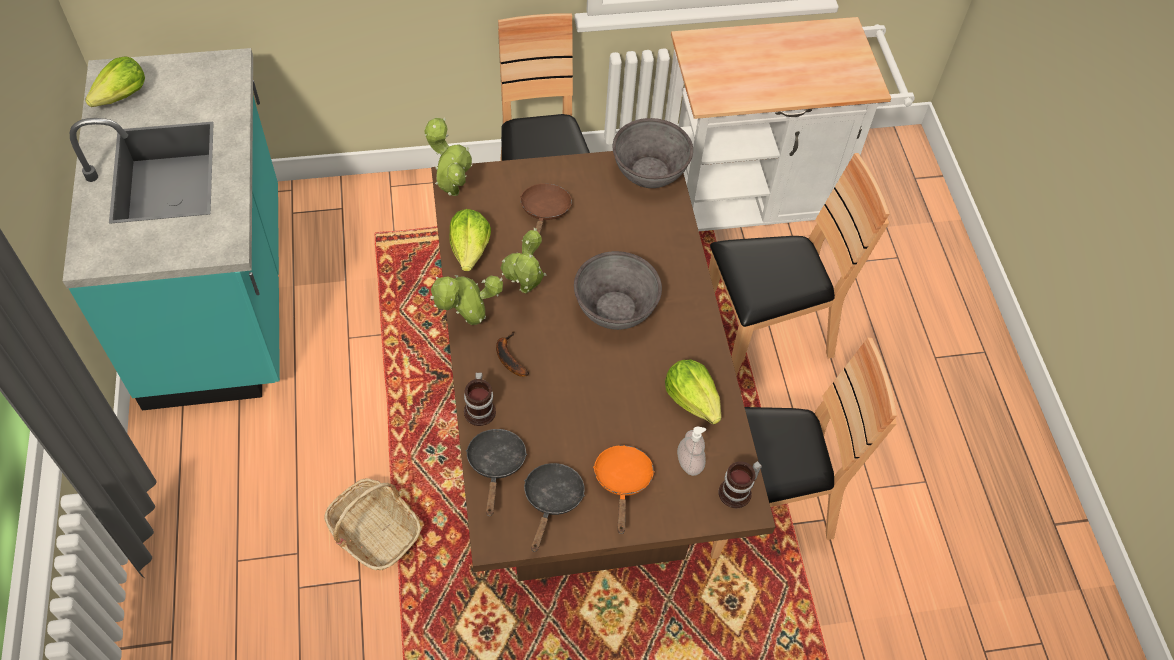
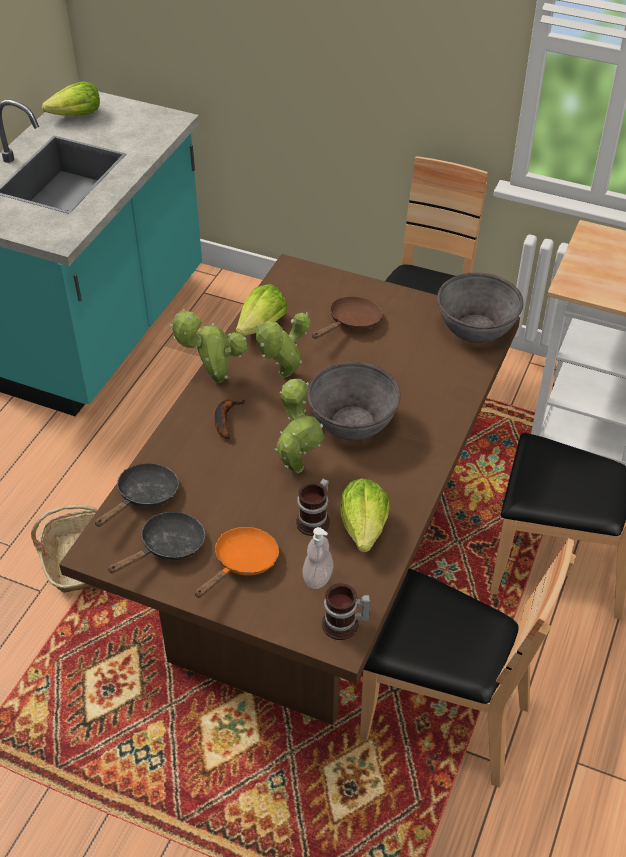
camera: 35 degrees right, 10 degrees down
potted plant [424,118,472,196] -> potted plant moved to [274,379,324,474]
mug [464,372,496,426] -> mug moved to [296,479,330,536]

